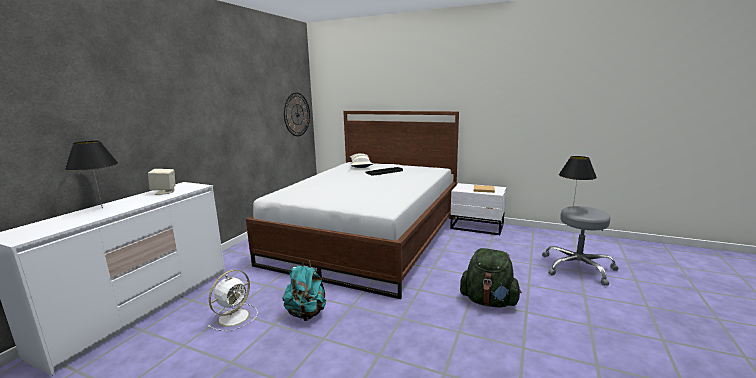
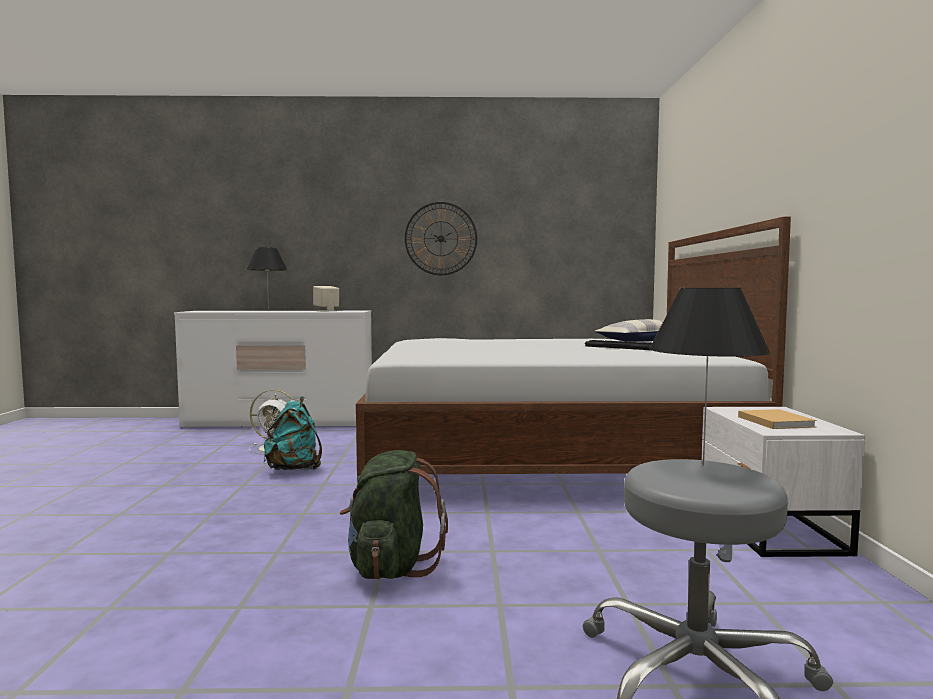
camera: 65 degrees right, 10 degrees down
wall clock [284,93,310,136] -> wall clock moved to [405,202,477,275]

